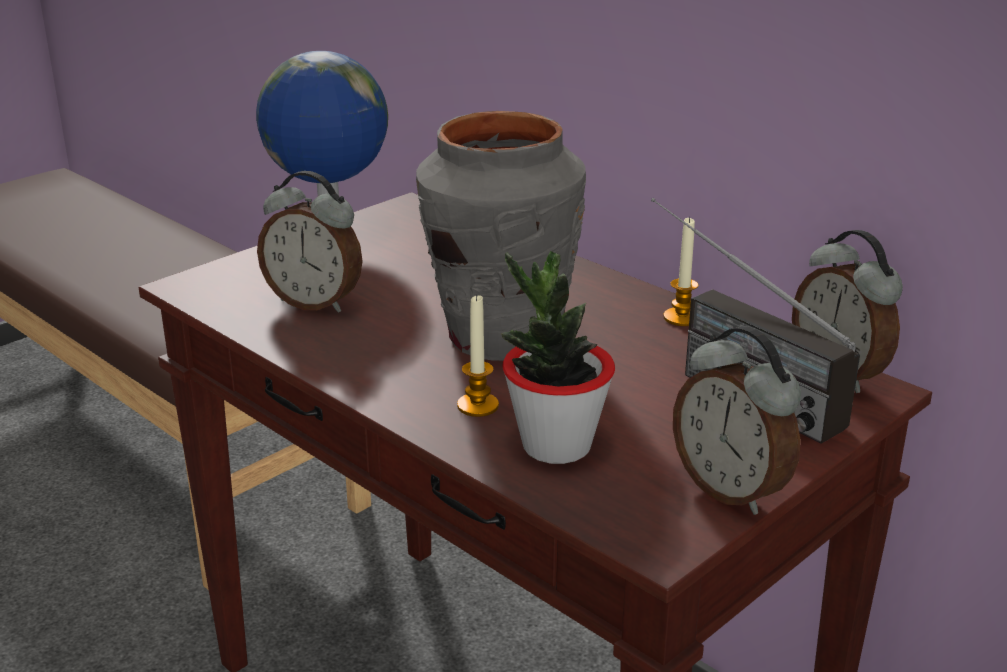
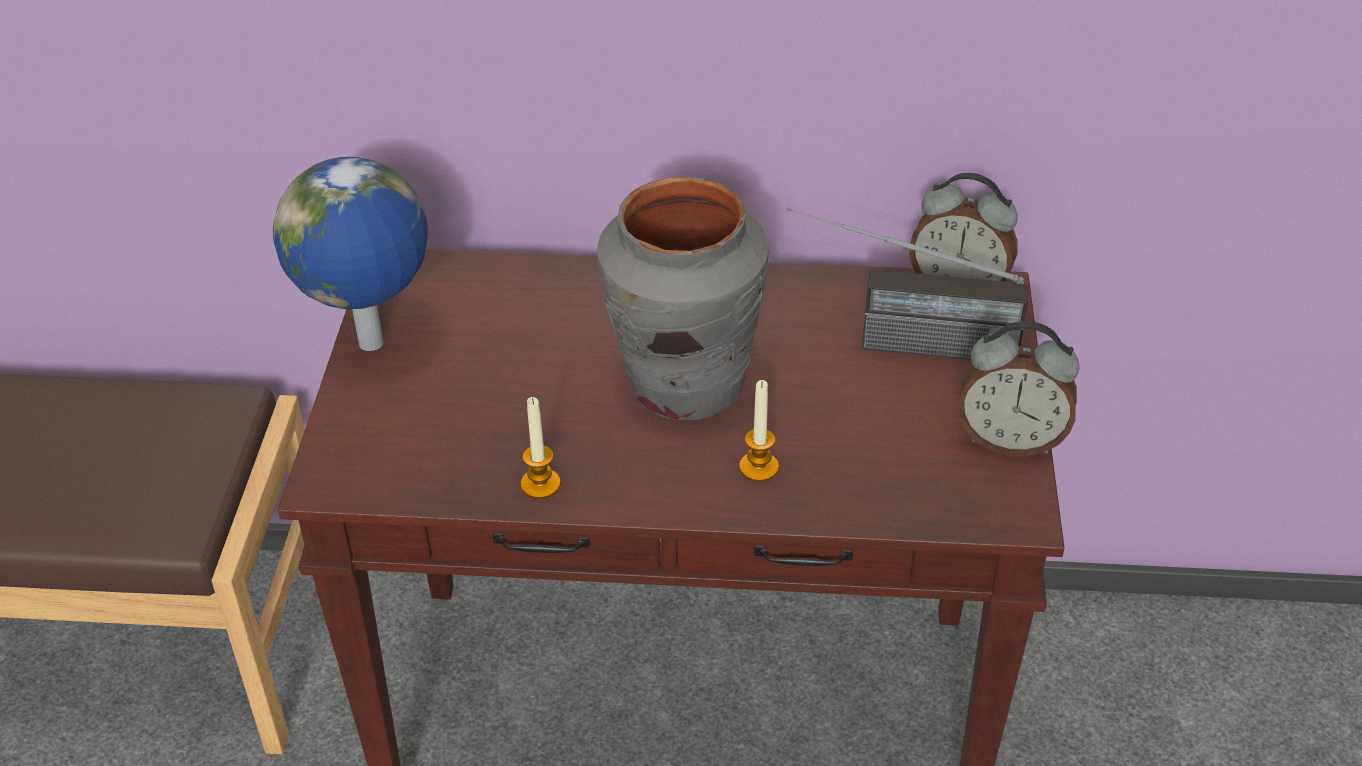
camera: 40 degrees left, 15 degrees up
alarm clock [257,171,363,313] -> none
potted plant [501,251,615,464] -> none
candle [664,216,698,326] -> candle moved to [520,397,561,499]

